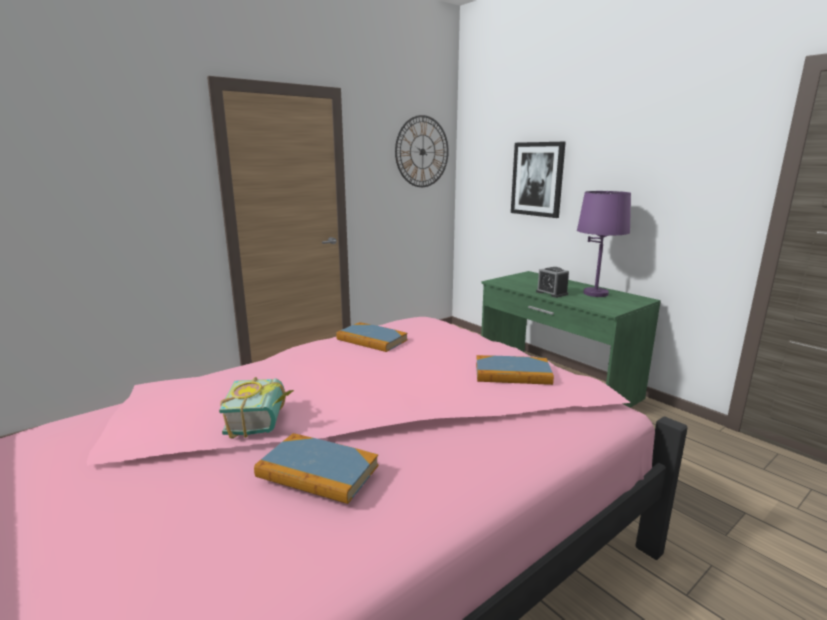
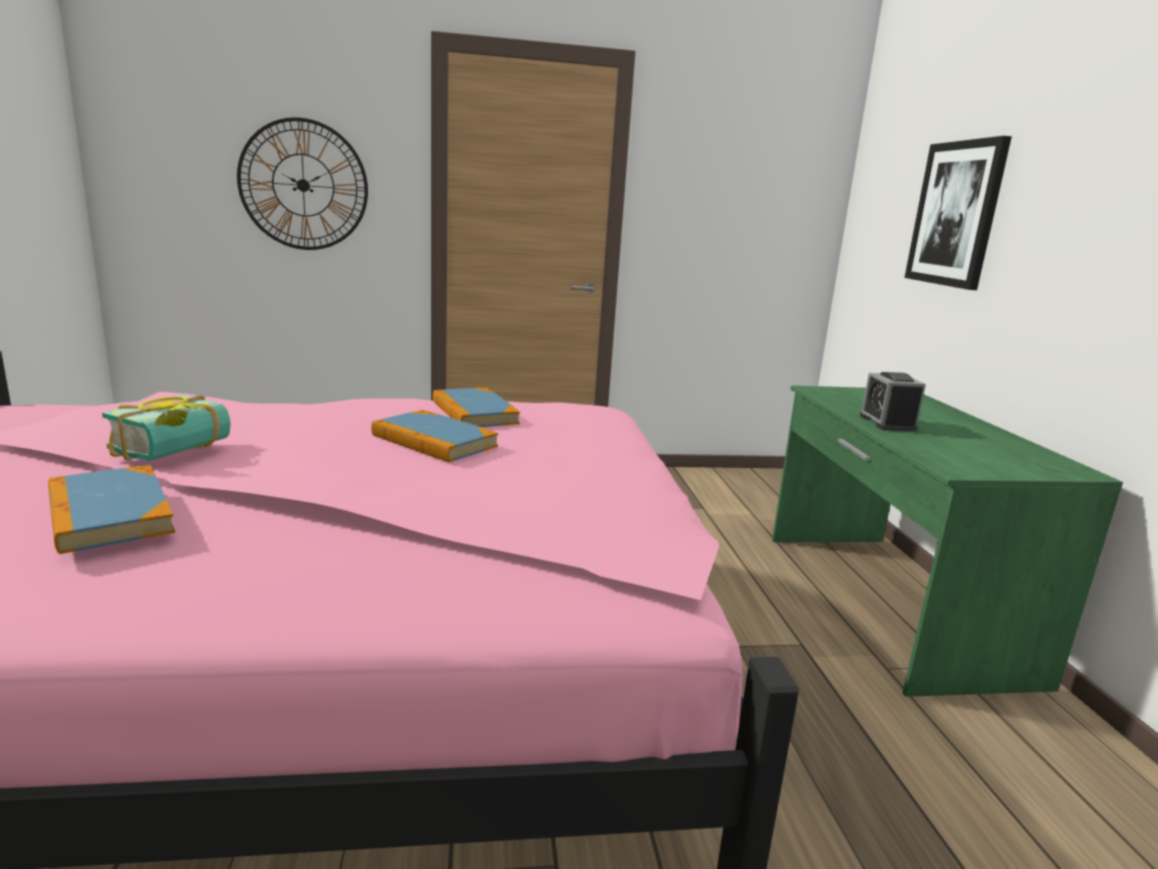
camera: 30 degrees right, 0 degrees up
wall clock [395,115,449,187] -> wall clock moved to [237,117,368,250]
book [476,355,554,385] -> book moved to [371,410,498,462]
purple table lamp [577,191,631,297] -> none

